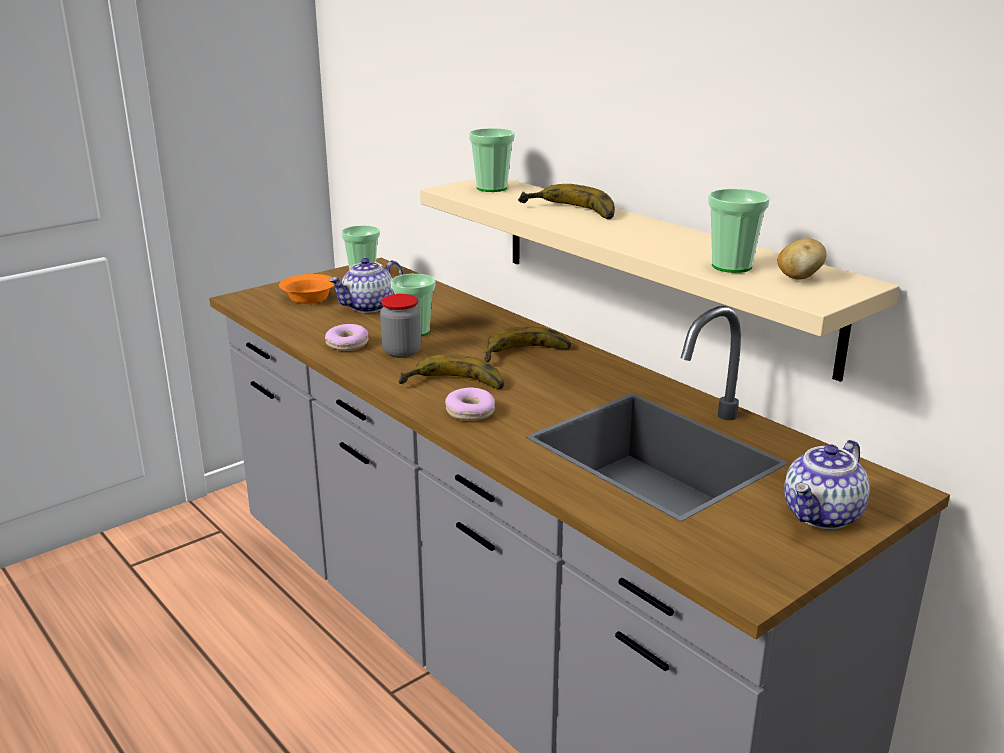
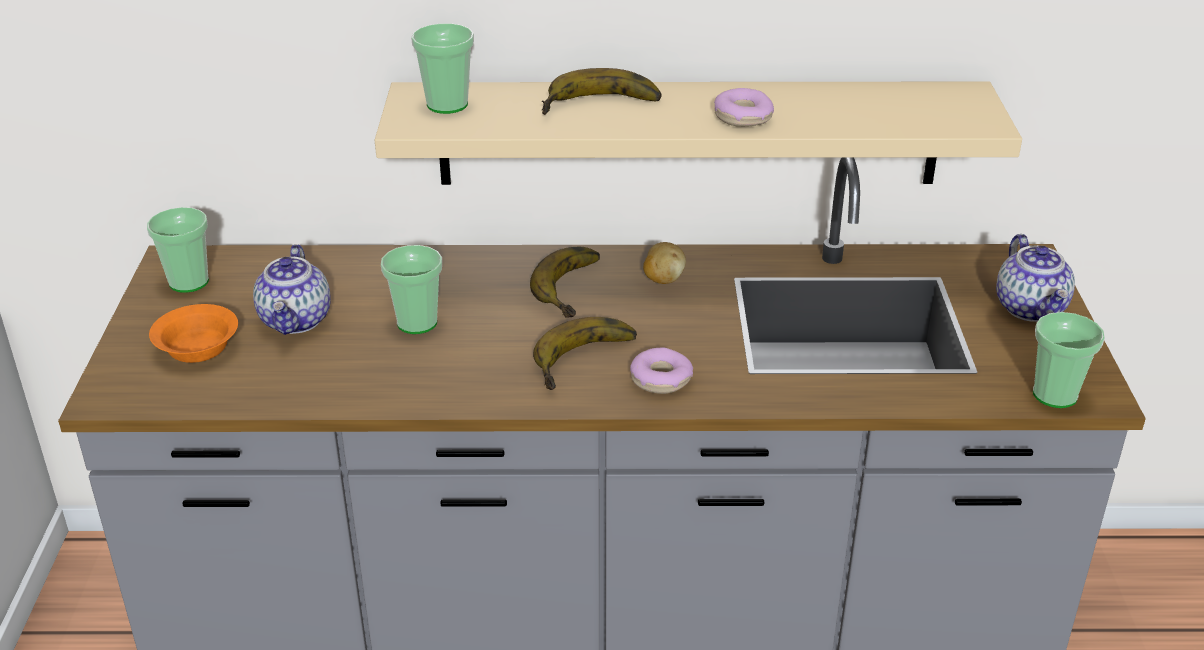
camera: 50 degrees left, 10 degrees up
donut [325,324,369,351] -> donut moved to [714,88,774,127]
jar [380,294,421,358] -> none
cup [708,189,770,273] -> cup moved to [1033,312,1105,408]
potato [778,238,827,280] -> potato moved to [643,242,686,284]

